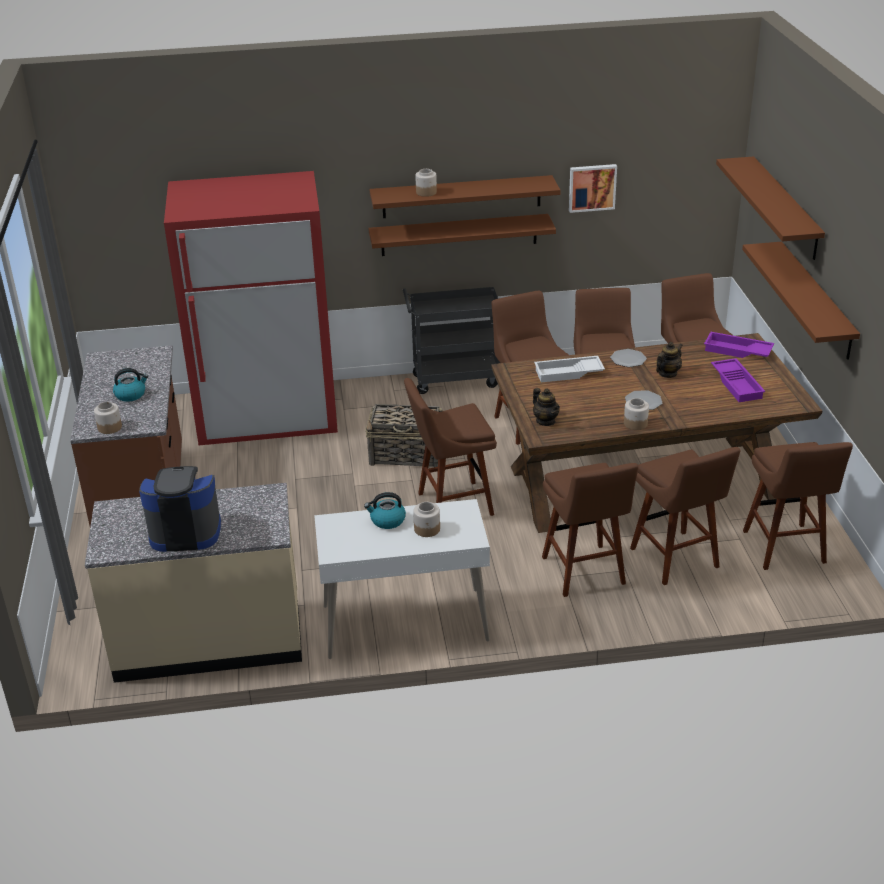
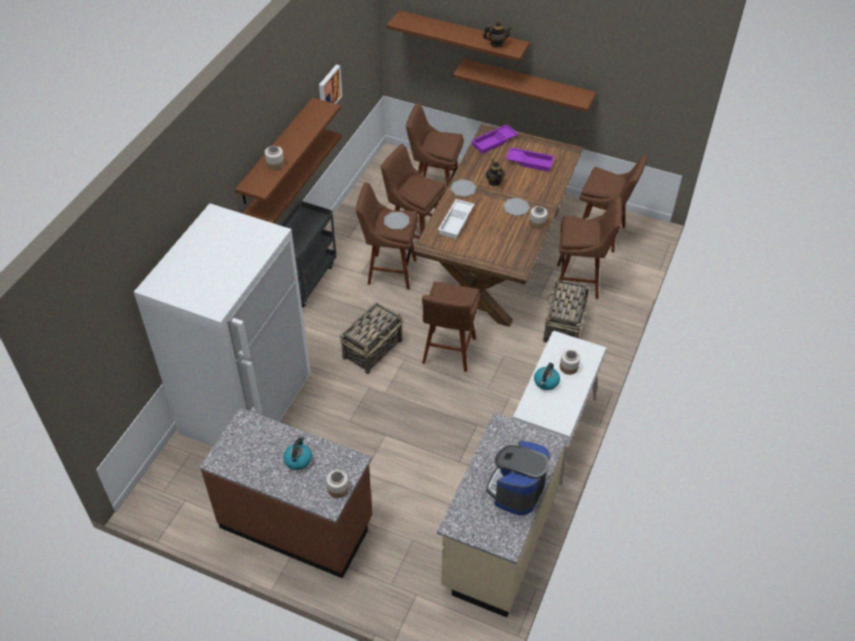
camera: 60 degrees left, 15 degrees up
red fridge [164,171,338,445] -> white fridge [134,203,311,447]
teapot [533,388,560,426] -> teapot moved to [483,21,512,47]
brown stool [542,463,638,597] -> basket [543,278,590,343]
none -> plate [384,212,409,229]

